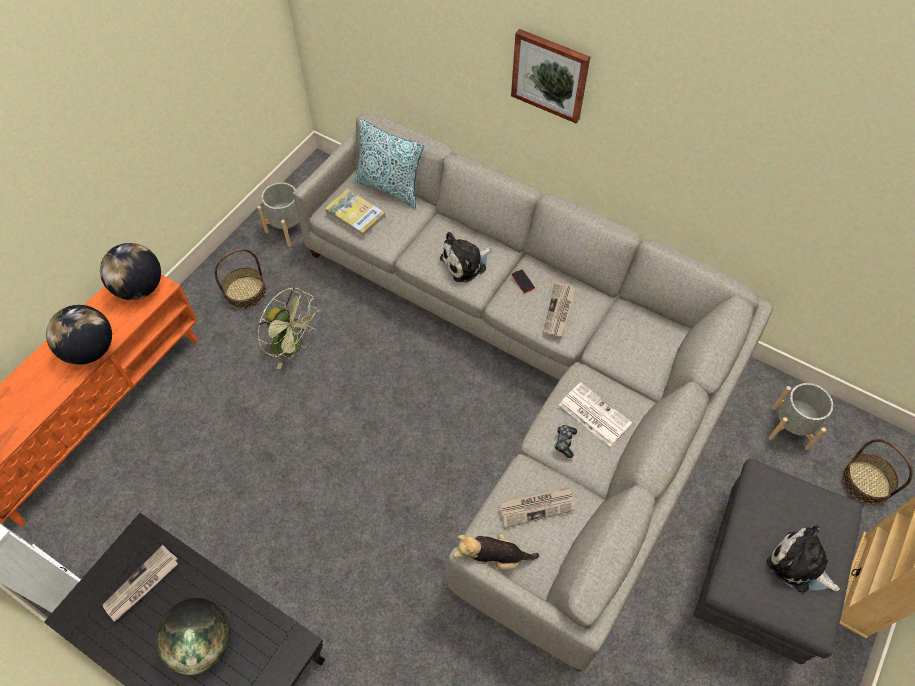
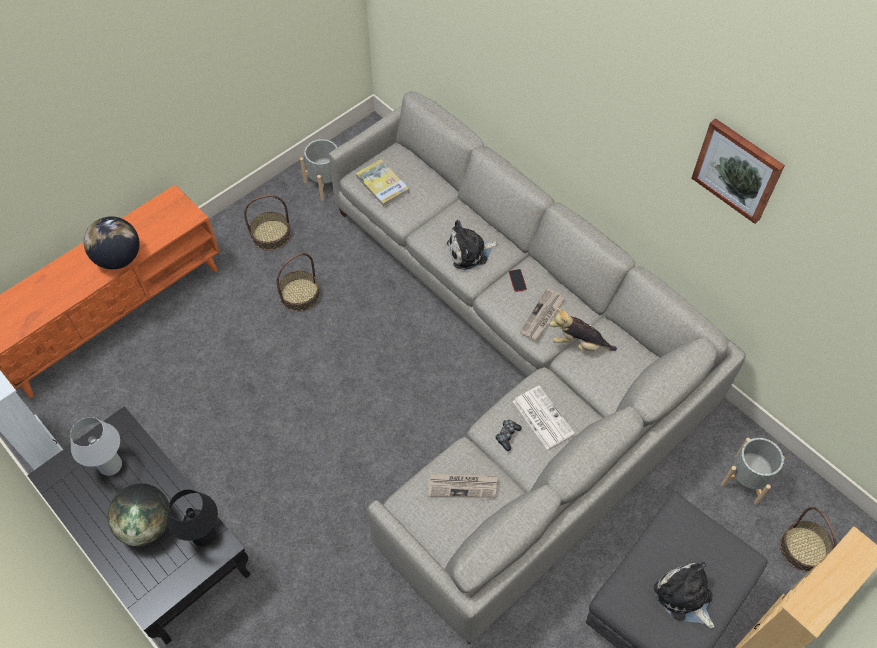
camera: 15 degrees right, 0 degrees up
globe [100,243,161,300] -> none
newspaper [103,545,178,622] -> white table lamp [70,417,122,476]
green fan [258,287,319,369] -> basket [277,253,320,312]
pillow [354,120,425,208] -> none
plush toy [453,534,539,571] -> plush toy moved to [549,308,617,351]
picture [511,29,590,124] -> picture moved to [691,118,785,224]
none -> black table lamp [167,489,218,546]

